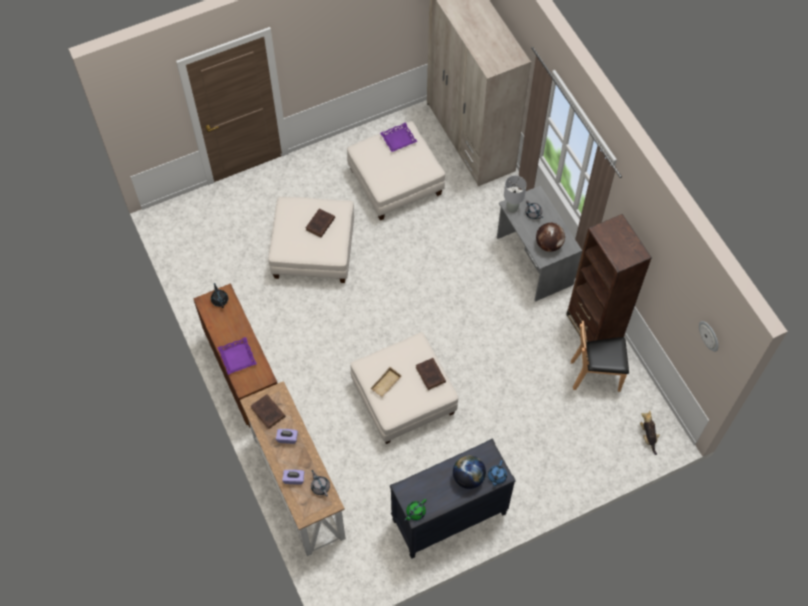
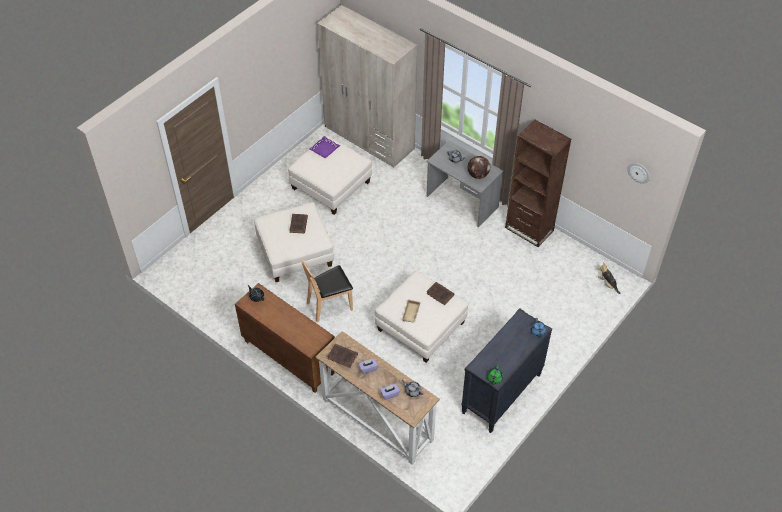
camera: 25 degrees left, 10 degrees down
purple tray [217,337,257,375] -> none
globe [453,455,486,489] -> none
grey table lamp [504,175,527,213] -> none
brown chair [571,321,629,392] -> brown chair moved to [301,258,353,322]

